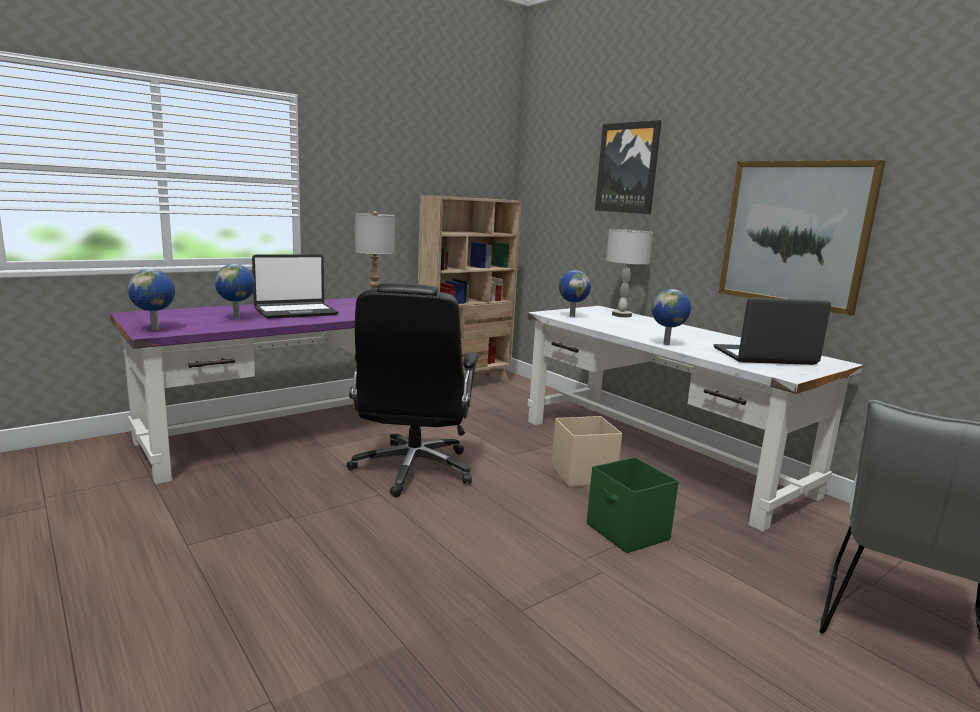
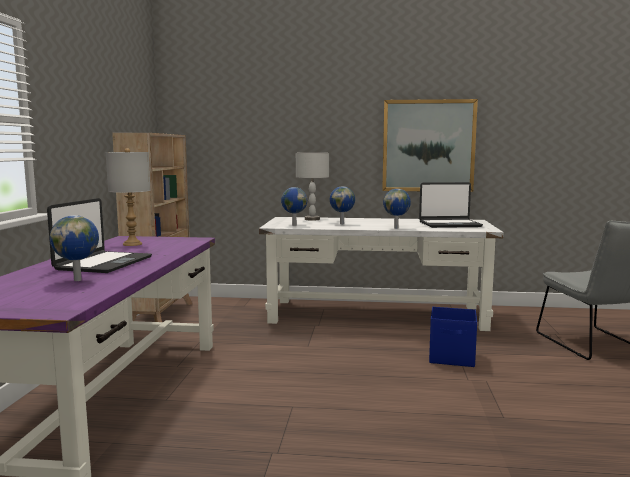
camera: 45 degrees left, 5 degrees down
globe [128,269,175,331] -> globe moved to [330,186,355,224]
black office chair [347,283,479,497] -> none
beige storage box [551,416,622,487] -> none
green storage box [587,457,679,553] -> blue storage box [429,307,477,367]
picture [595,120,662,214] -> none
laptop [714,297,831,365] -> laptop turned 135 degrees counterclockwise [419,182,483,228]

